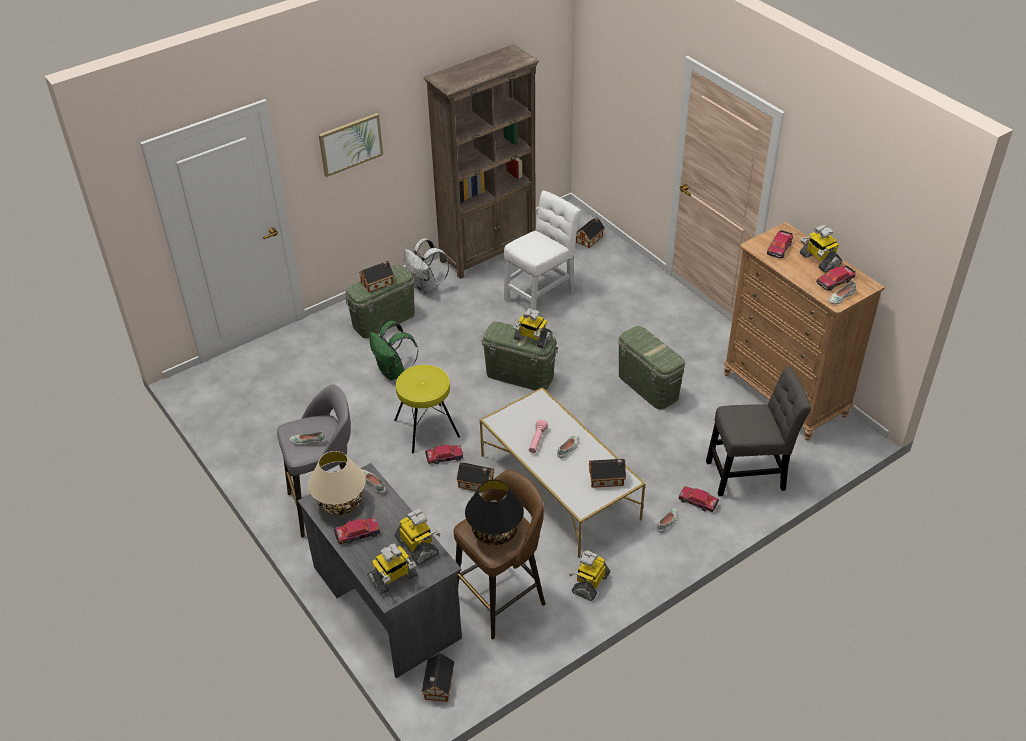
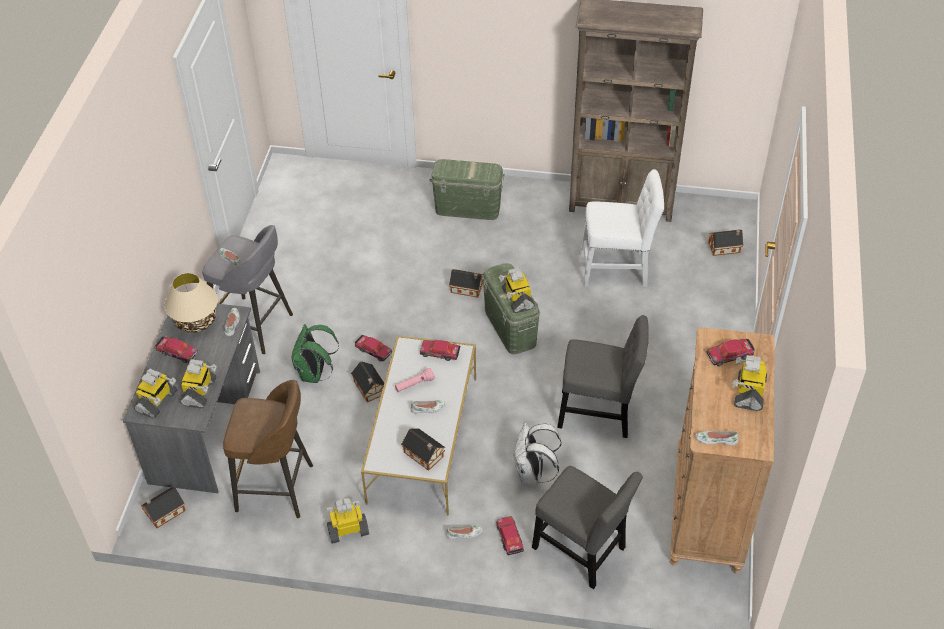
camera: 45 degrees right, 5 degrees up
picture [319,113,383,177] -> none
toy house [359,261,394,292] -> toy house moved to [449,269,483,298]
toy robot [367,544,418,595] -> toy robot turned 75 degrees counterclockwise [134,369,177,419]
green backpack [370,321,419,380] -> green backpack moved to [292,324,339,383]
yellow stool [394,365,460,453] -> none
white backpack [404,238,449,294] -> white backpack moved to [514,422,562,485]
black table lamp [465,479,524,545] -> none
green storage box [618,326,685,410] -> grey chair [557,315,649,438]
toy car [816,265,856,291] -> toy car moved to [420,340,460,361]

